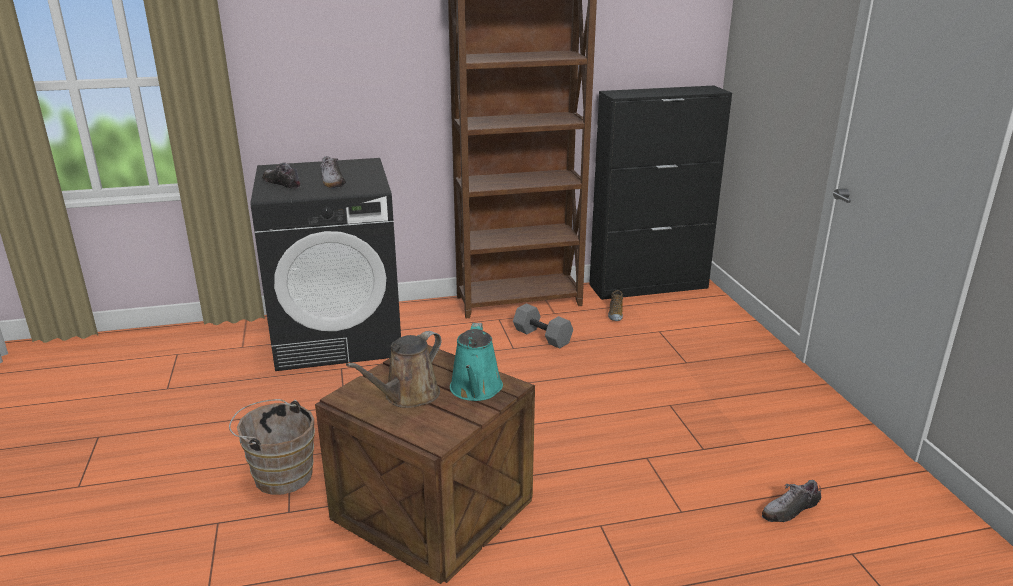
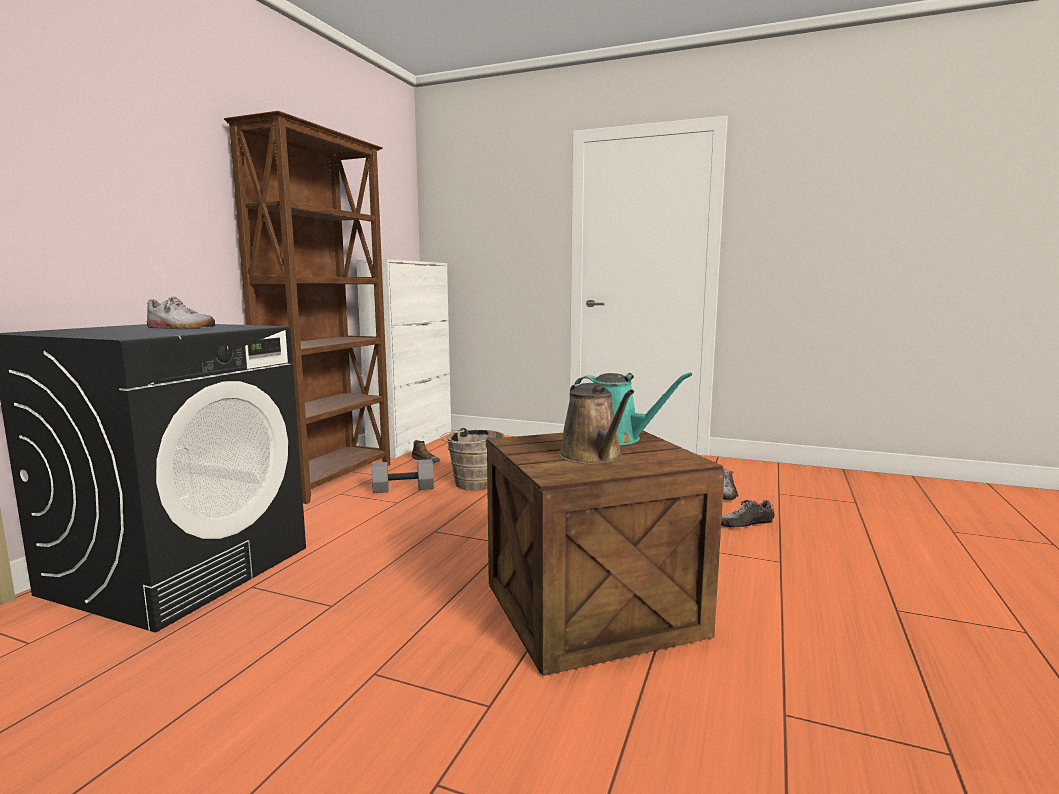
camera: 55 degrees left, 15 degrees down
brown bucket [229,399,315,495] -> brown bucket moved to [440,428,505,491]
shoe [262,162,300,189] -> shoe moved to [721,500,775,527]
black cabinet [589,86,732,300] -> white cabinet [356,259,451,458]

